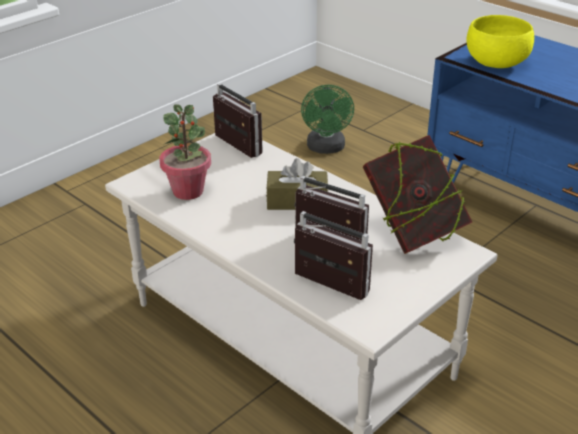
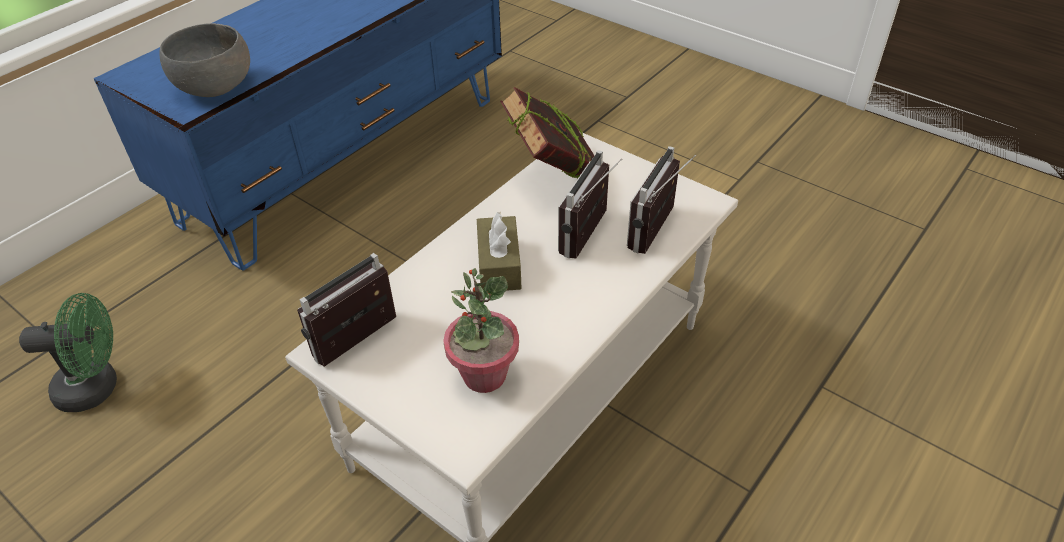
camera: 95 degrees left, 10 degrees up
yellow bowl [466,15,534,68] -> grey bowl [159,23,250,97]

